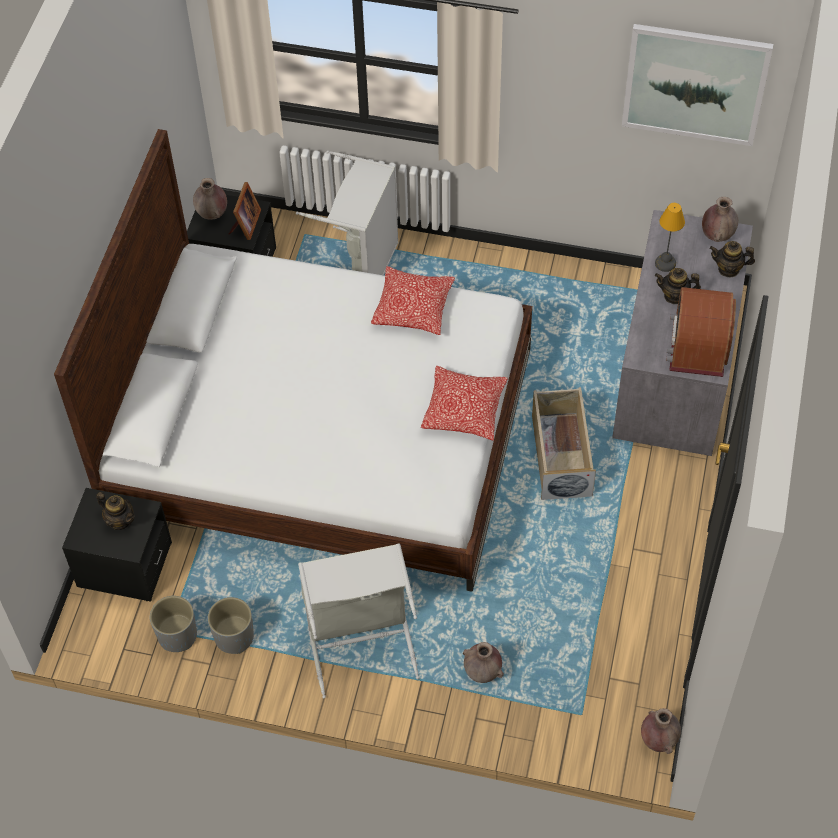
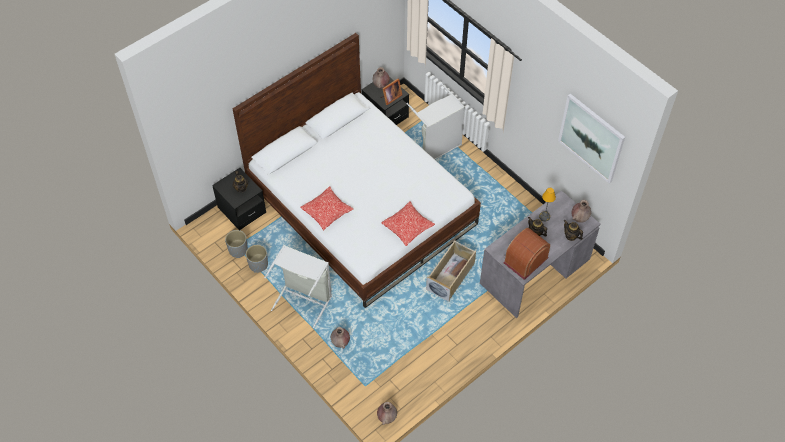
camera: 35 degrees right, 0 degrees up
pillow [371,266,455,335] -> pillow moved to [300,186,353,231]

